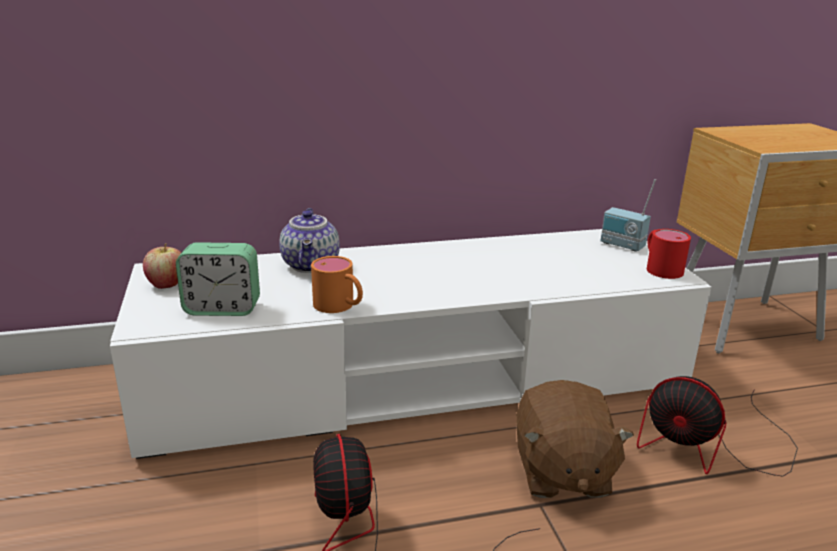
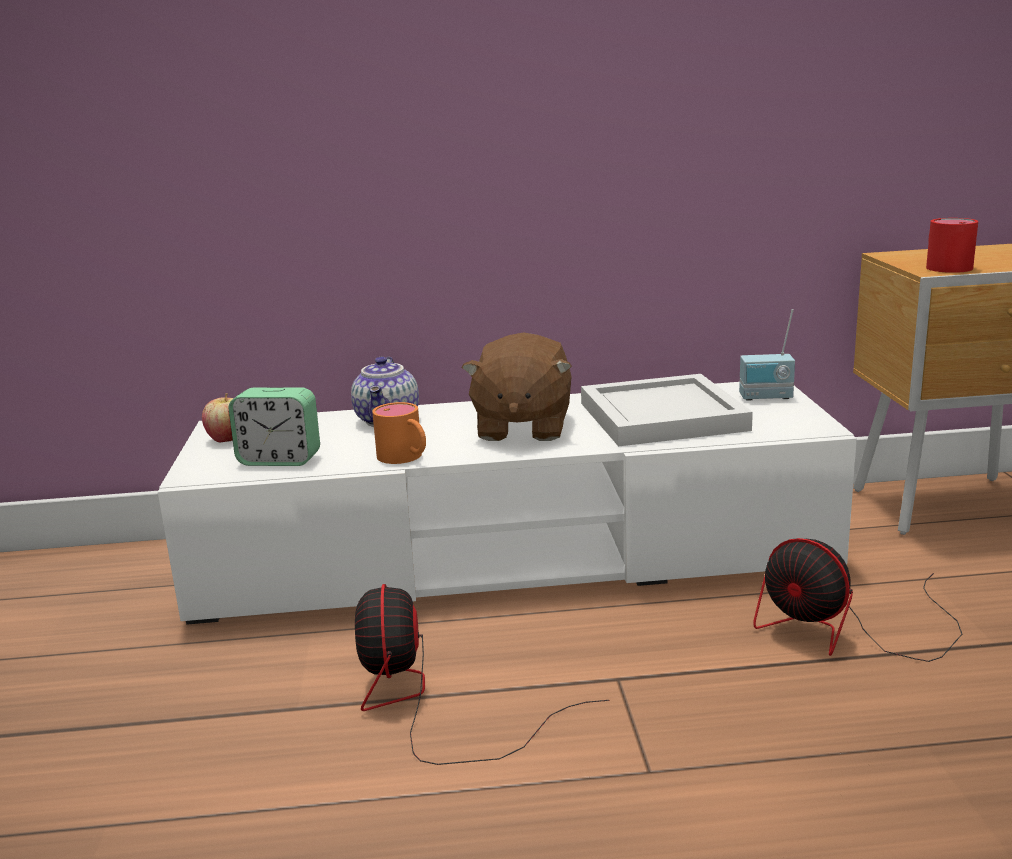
camera: 10 degrees right, 5 degrees down
brown plush toy [516,380,634,498] -> brown plush toy moved to [461,332,572,441]
radio [601,179,656,252] -> radio turned 45 degrees counterclockwise [739,309,795,400]
red mug [647,229,691,279] -> red mug moved to [926,218,978,273]
none -> white tray [581,374,753,446]

